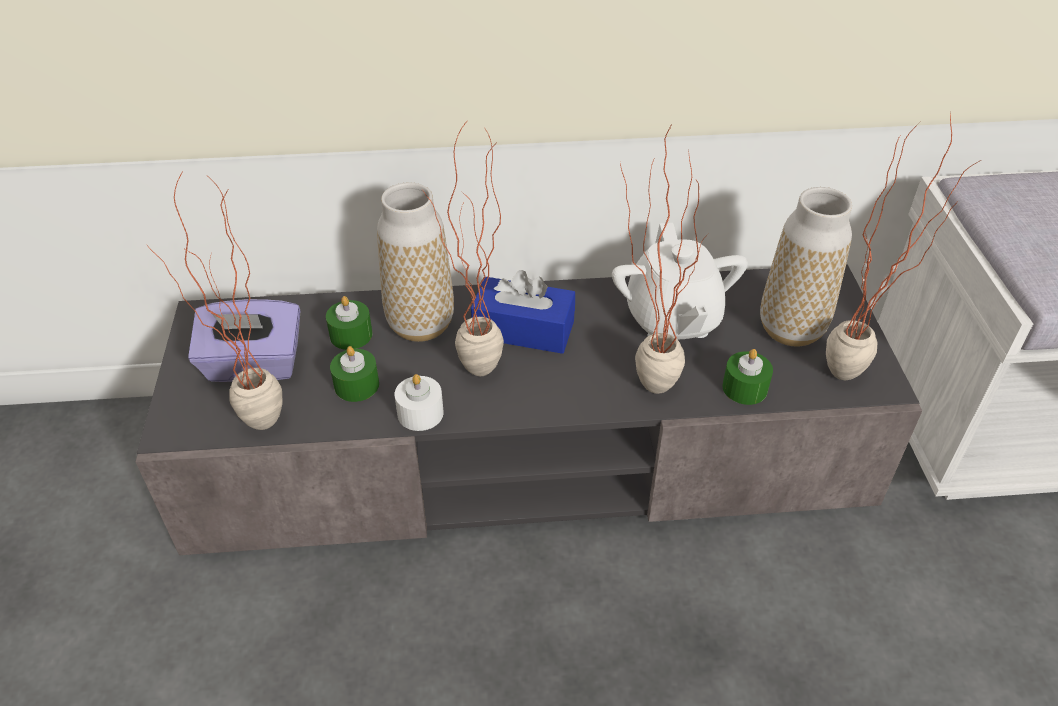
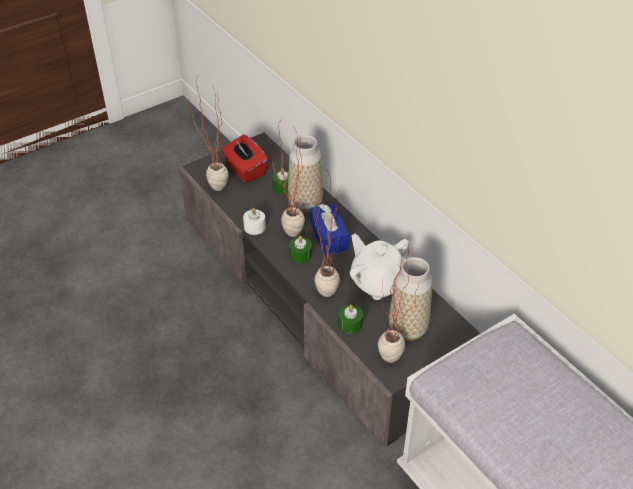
camera: 60 degrees right, 0 degrees up
purple tissue box [188,299,301,382] -> red tissue box [221,134,268,183]
green candle [330,346,379,402] -> green candle moved to [289,236,312,263]
white teapot [612,223,748,340] -> white teapot turned 90 degrees clockwise [350,234,409,300]

